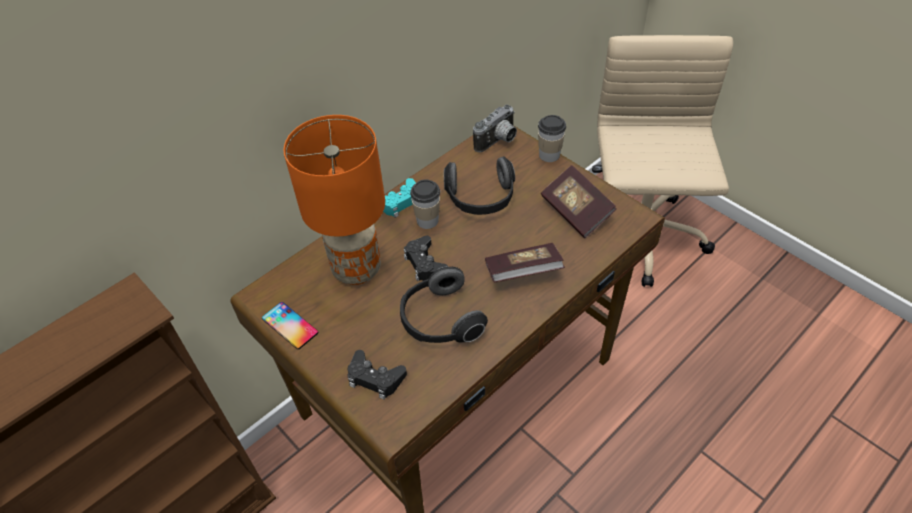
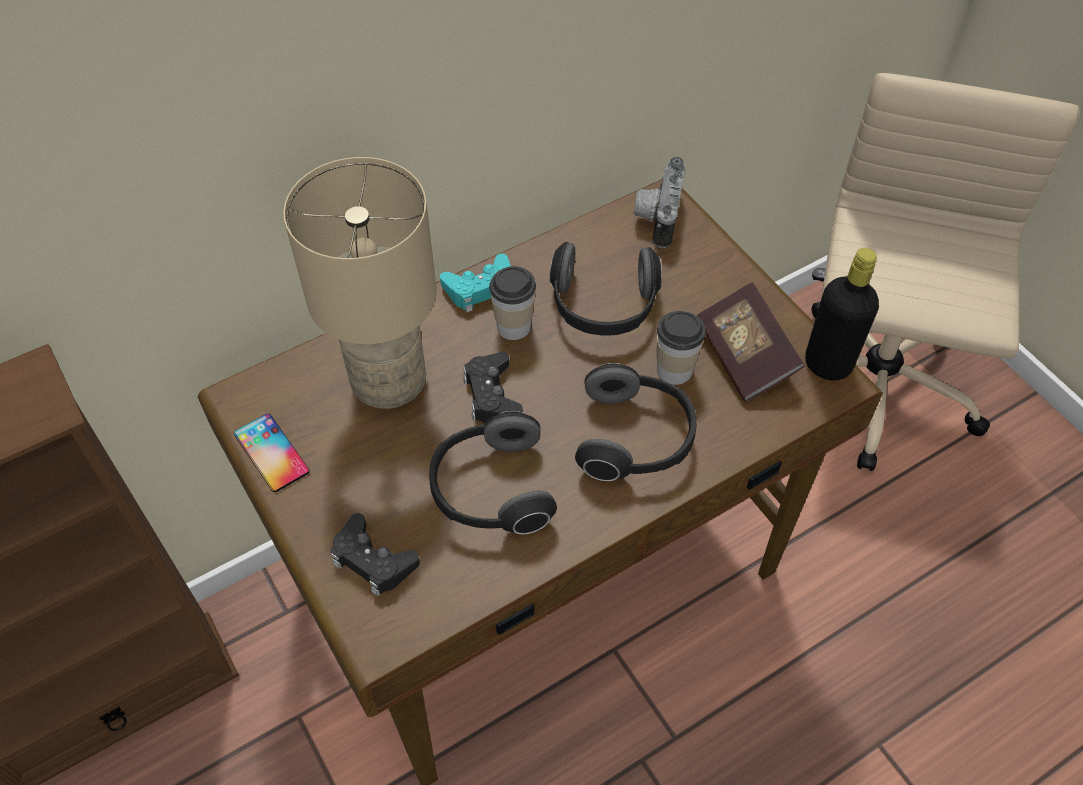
camera: 10 degrees right, 5 degrees up
orange table lamp [283,115,385,285] -> beige table lamp [283,157,437,409]
camera [473,104,517,152] -> camera turned 135 degrees clockwise [634,157,685,248]
book [485,243,565,282] -> headphones [575,363,697,481]
cup [538,115,566,162] -> cup moved to [657,311,706,385]
none -> black bottle [805,248,879,381]

